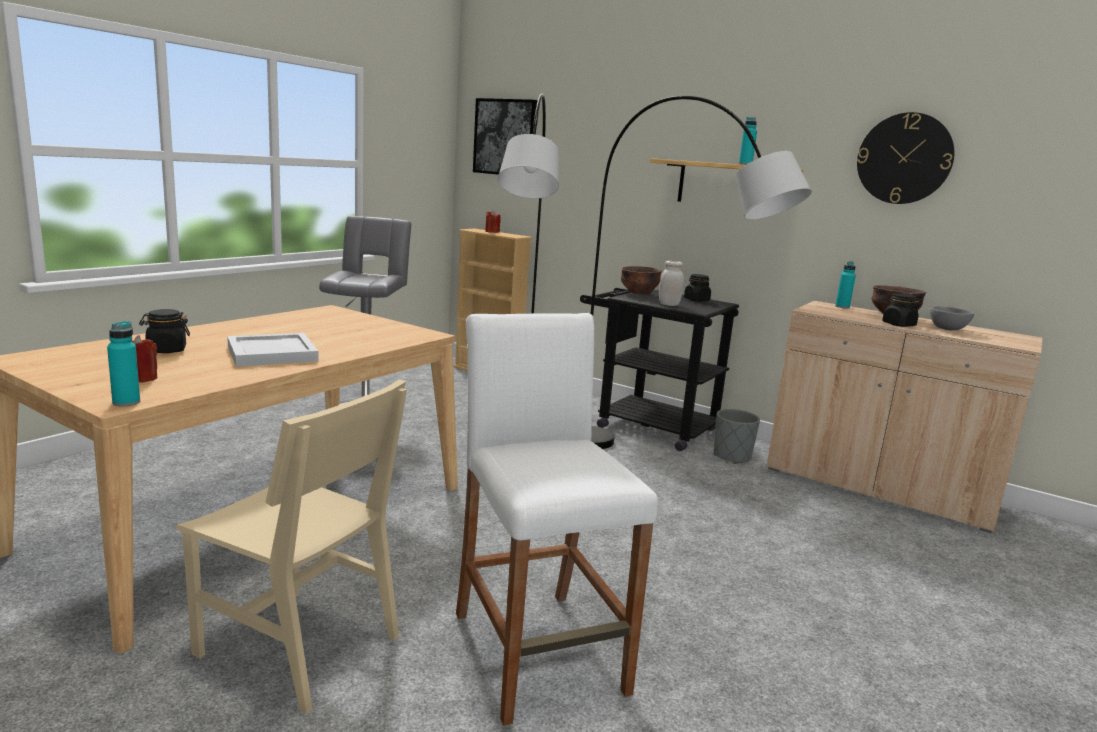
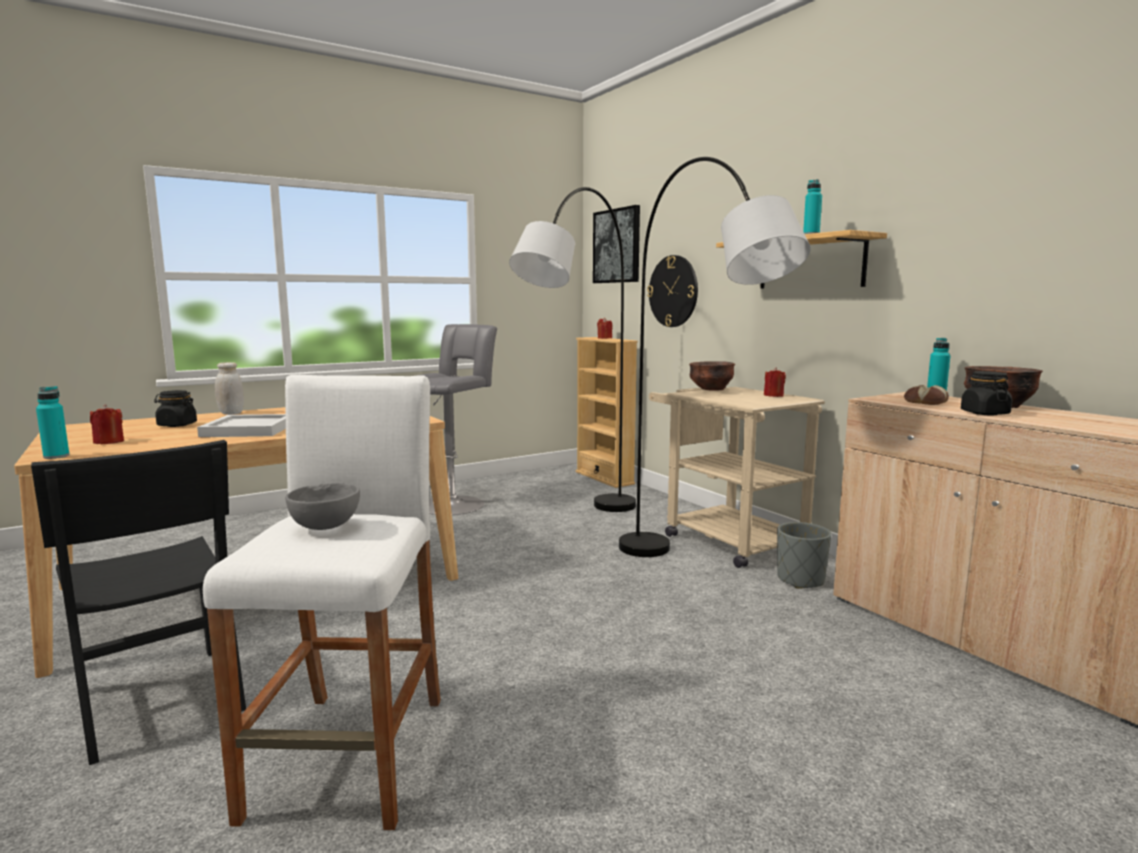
camera: 25 degrees right, 5 degrees down
beige chair [176,379,407,714] -> black chair [31,440,246,765]
black cart [580,288,739,451] -> beige cart [649,387,825,568]
white jar [659,261,684,306] -> white jar moved to [215,362,244,415]
black jar [684,274,711,302] -> red candle [764,367,786,397]
wall clock [857,112,954,204] -> wall clock moved to [647,255,698,327]
grey bowl [930,306,974,330] -> grey bowl moved to [285,483,360,530]
none -> bread [904,385,949,405]

